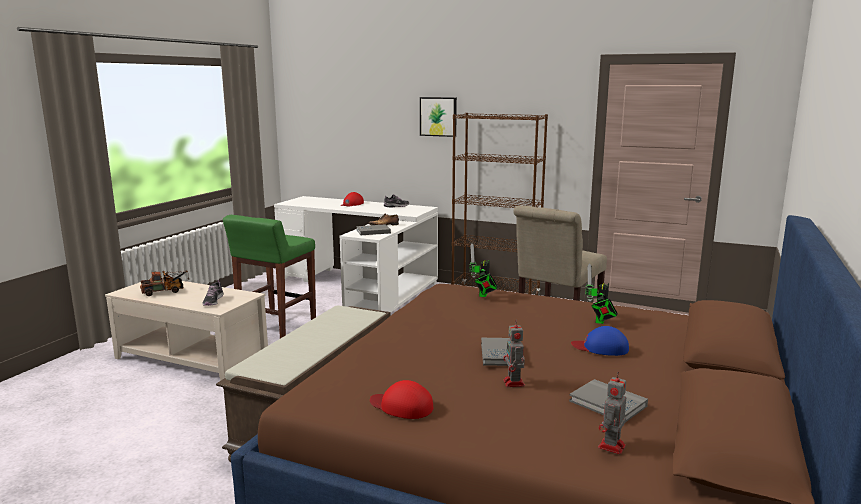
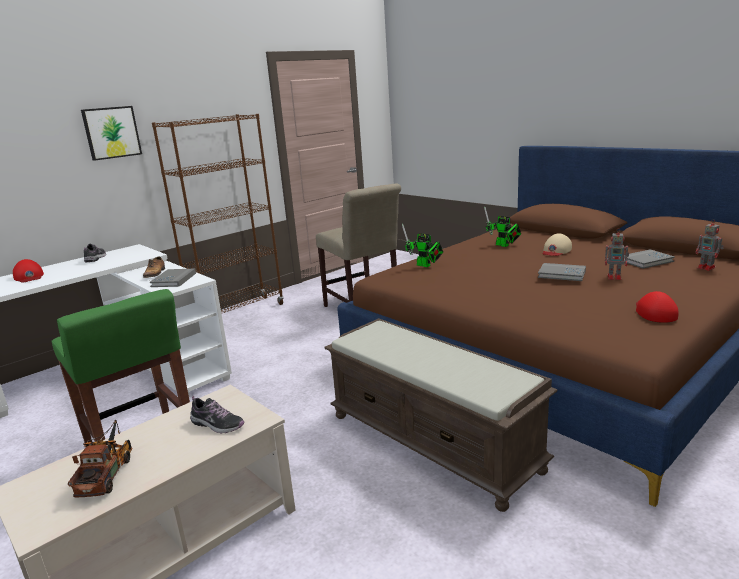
camera: 65 degrees left, 5 degrees up
red cap [370,380,433,419] -> red cap turned 135 degrees clockwise [636,291,679,323]
blue cap [571,326,629,356] -> beige cap [543,233,572,256]

